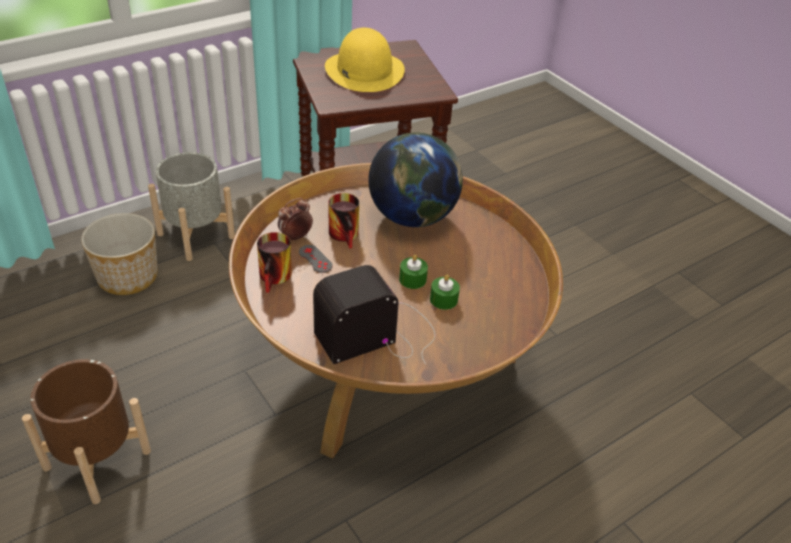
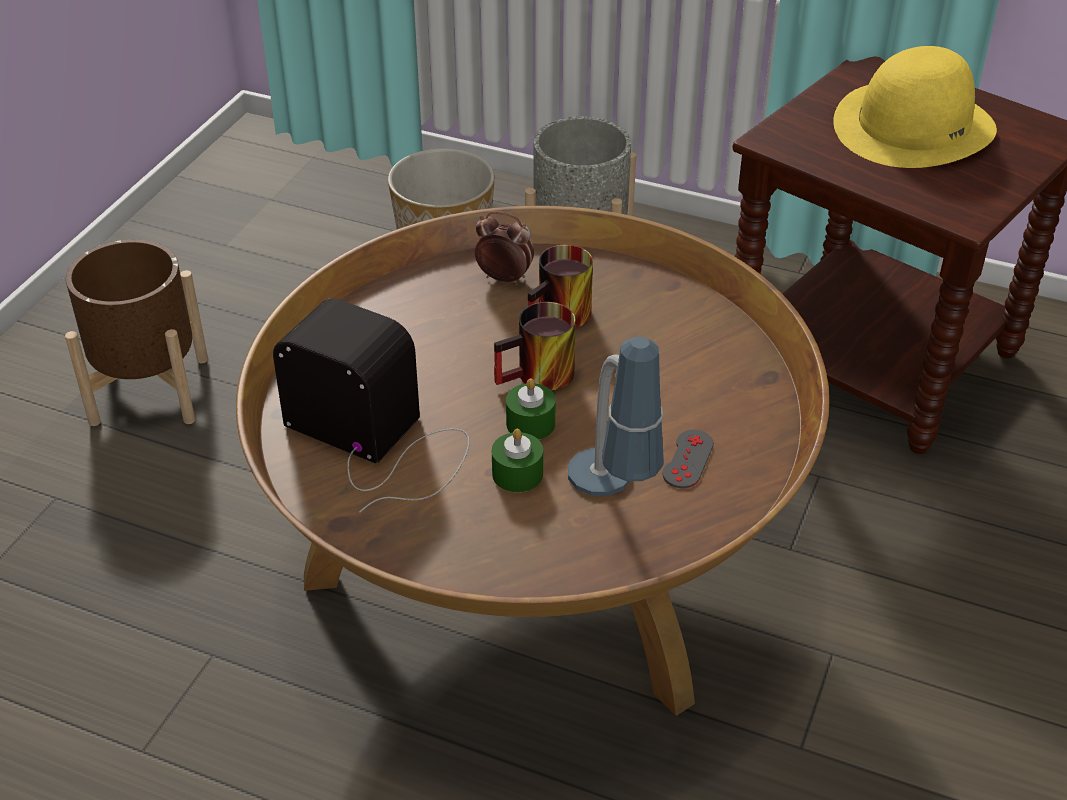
camera: 60 degrees right, 0 degrees up
mug [257,232,292,293] -> mug moved to [494,302,576,391]
grey game controller [299,245,333,273] -> grey game controller moved to [663,430,714,488]
globe [368,133,463,227] -> none
none -> table lamp [568,337,664,496]

